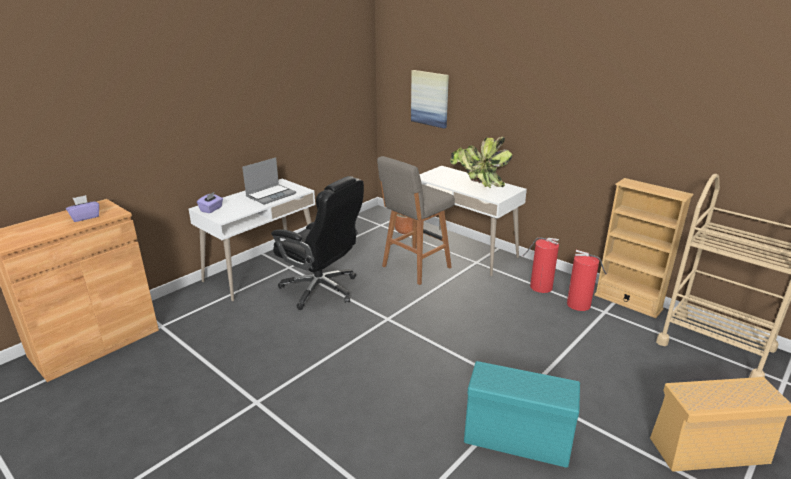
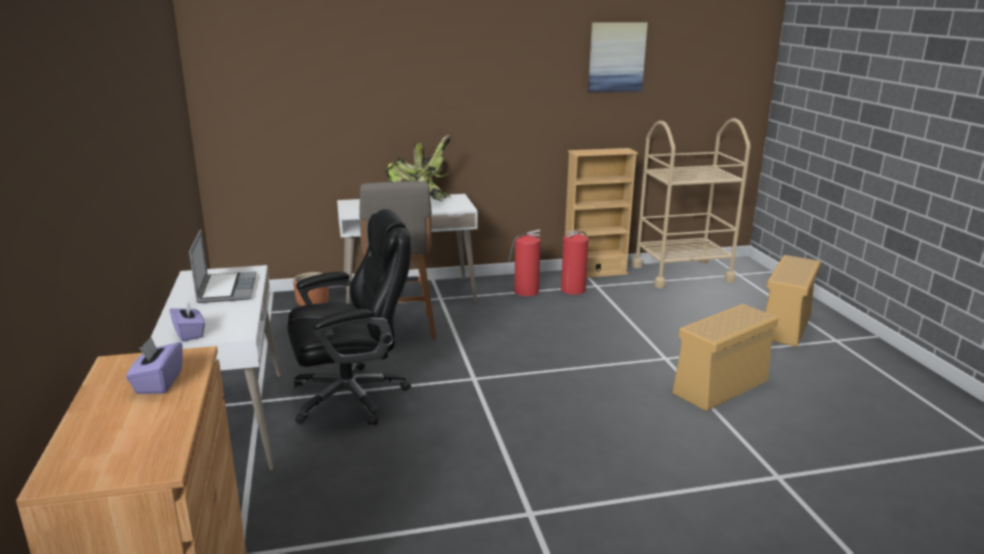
camera: 55 degrees left, 5 degrees down
picture [411,70,449,129] -> picture moved to [588,22,648,93]
turquoise storage box [464,361,580,468] -> beige storage box [672,304,779,411]

